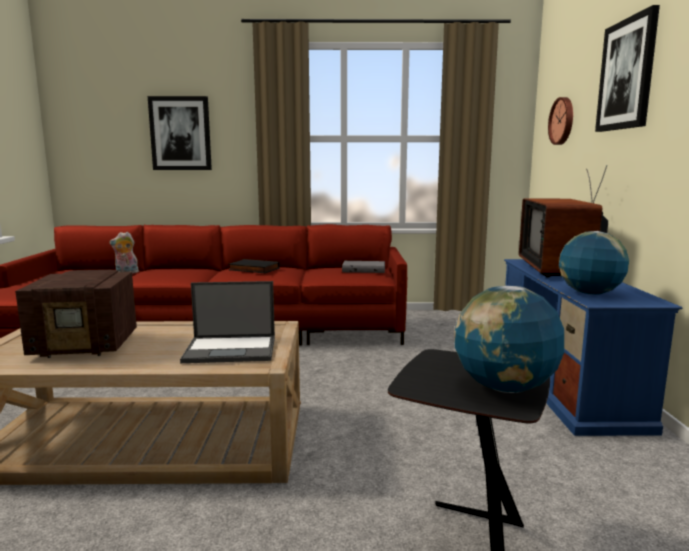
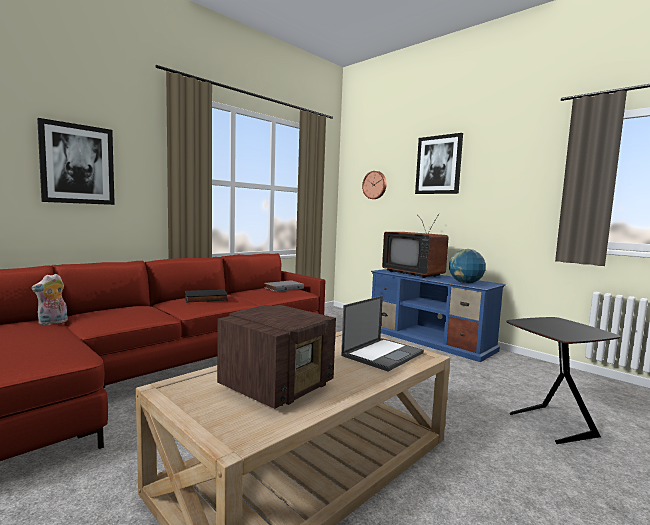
camera: 45 degrees left, 5 degrees down
globe [454,286,564,393] -> none

